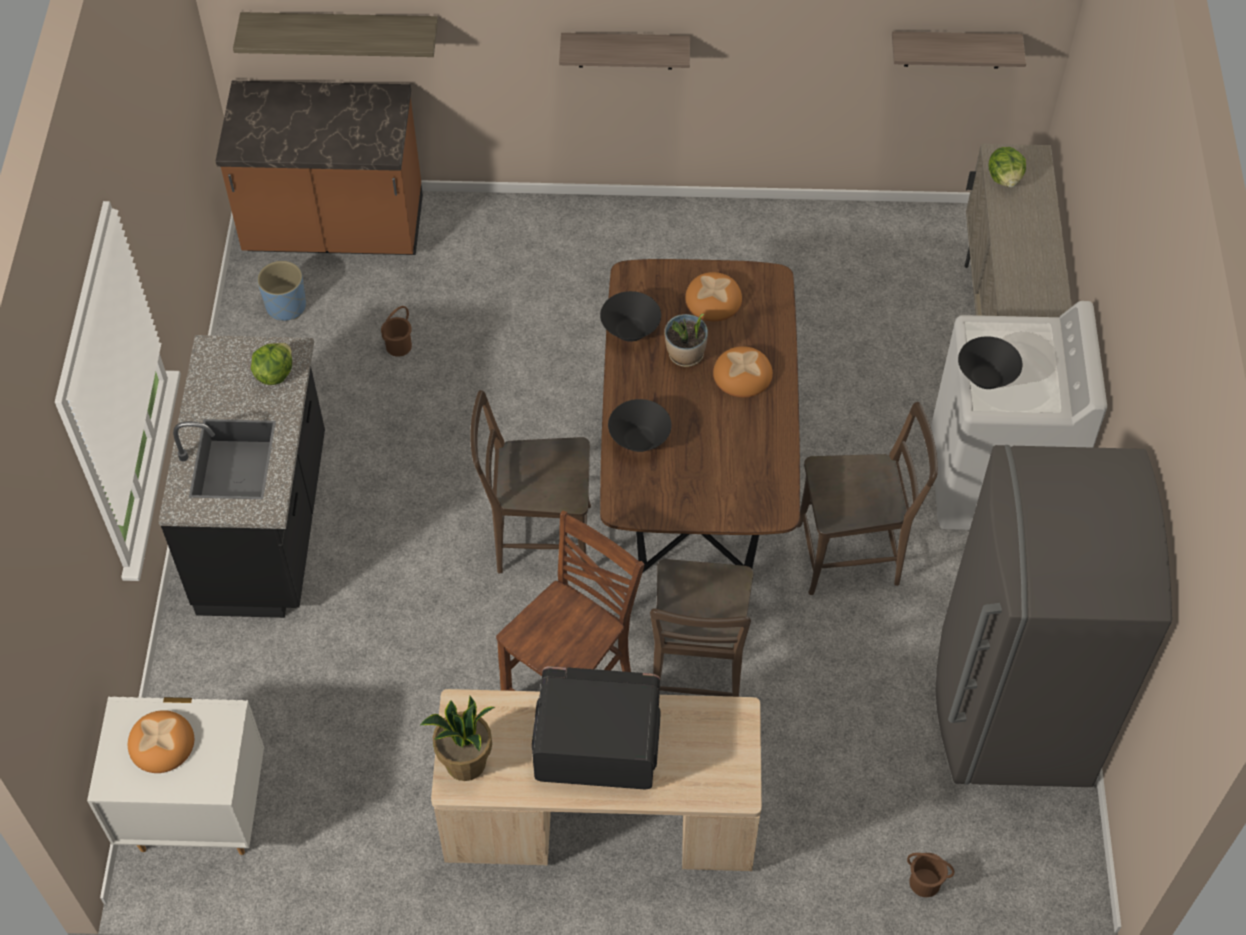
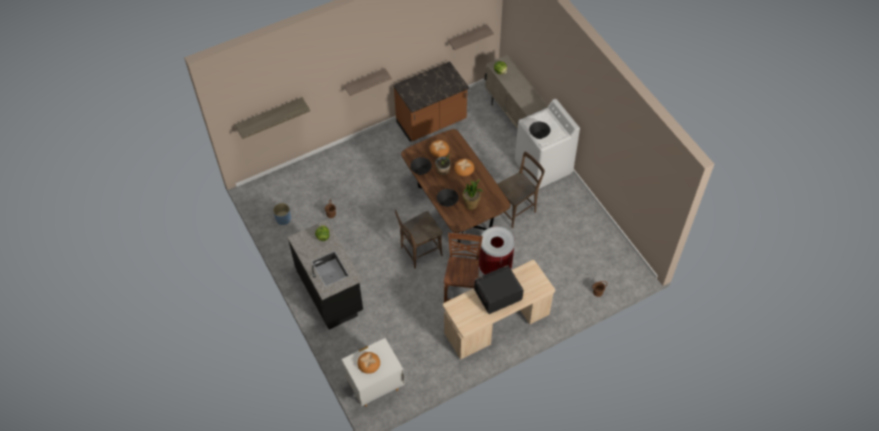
camera: 30 degrees left, 0 degrees up
brown counter [216,81,423,255] -> brown counter moved to [393,61,469,142]
potted plant [420,696,495,781] -> potted plant moved to [463,179,483,210]
brown chair [650,559,754,697] -> trash can [479,226,515,274]
grey fridge [936,445,1172,787] -> none

